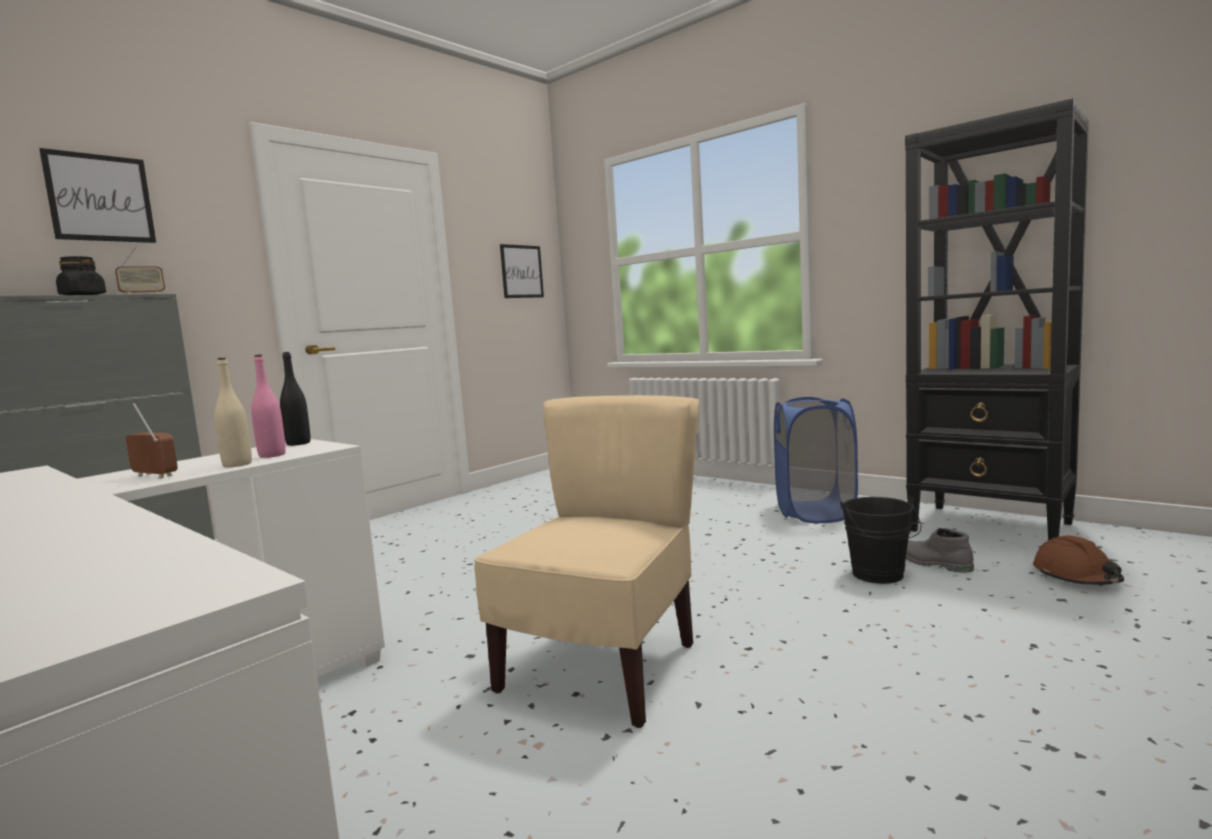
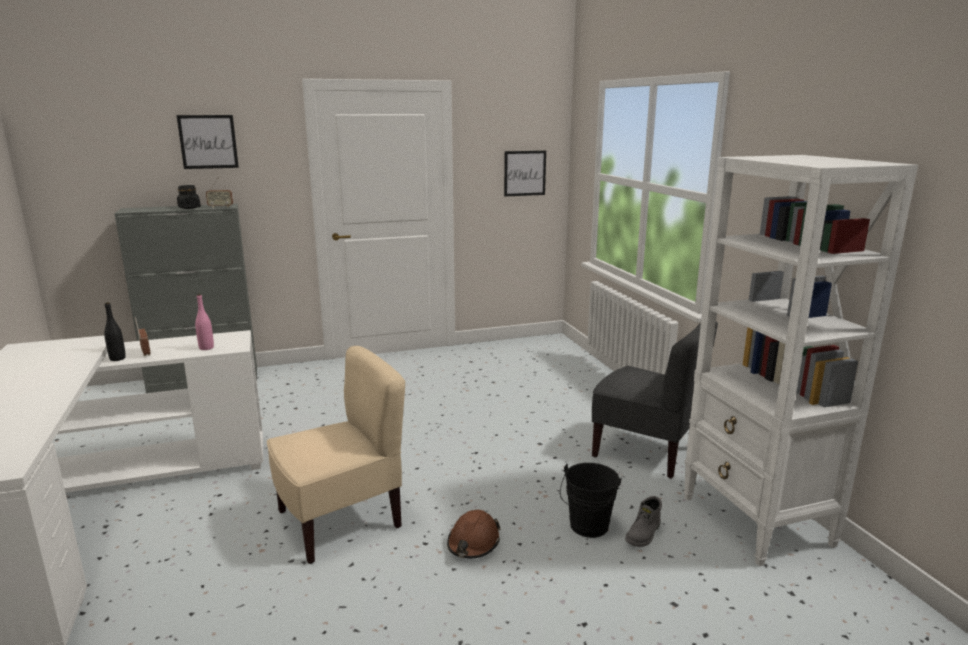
camera: 30 degrees right, 10 degrees up
beige bottle [214,358,252,467] -> none
black bottle [280,352,311,446] -> black bottle moved to [104,302,126,361]
blue laundry basket [774,397,858,523] -> grey chair [592,322,718,478]
black bookcase [905,98,1089,540] -> white bookcase [683,155,918,566]
grey boot [906,528,974,573] -> grey boot turned 135 degrees counterclockwise [625,496,662,547]
brown hard hat [1033,536,1124,585] -> brown hard hat moved to [447,510,501,559]

